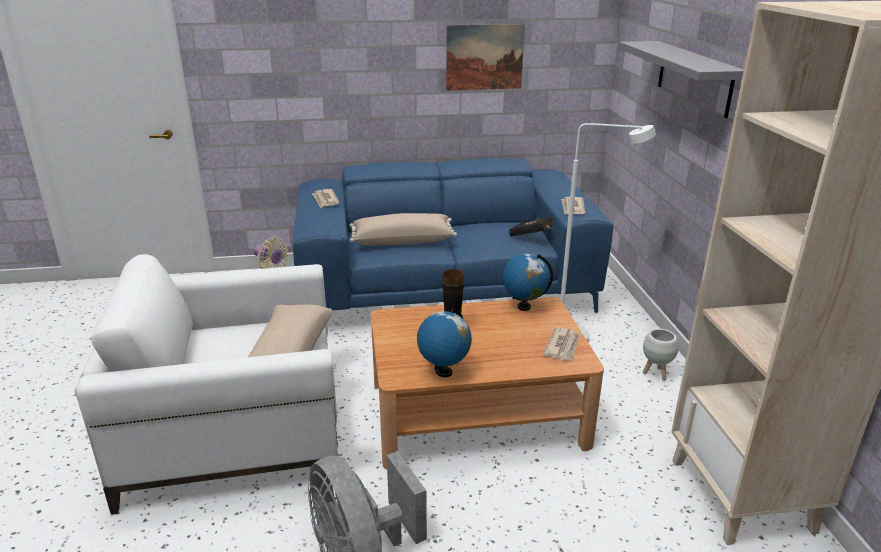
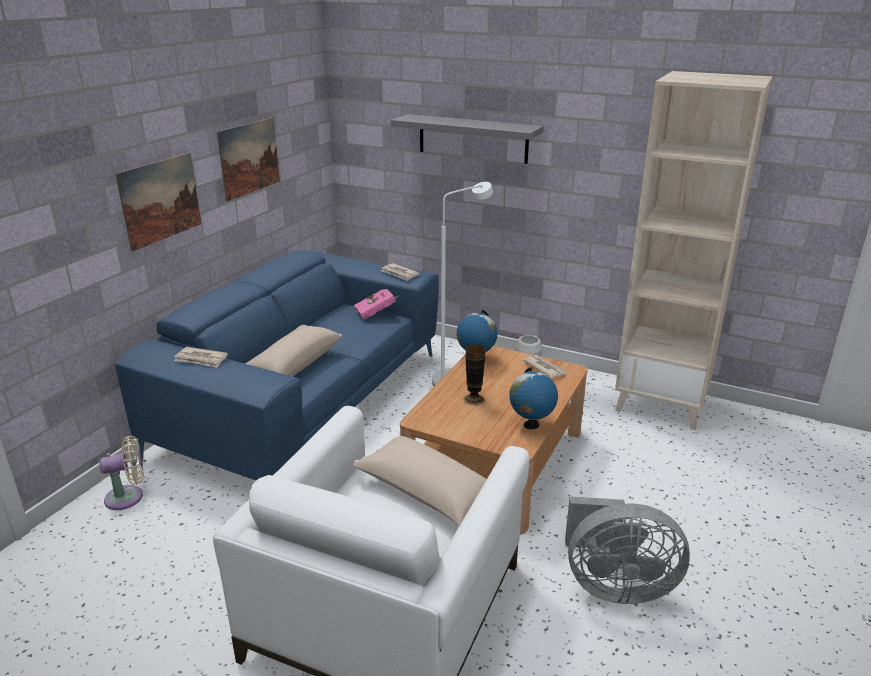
camera: 55 degrees left, 0 degrees up
black book [509,217,554,236] -> pink book [354,289,400,320]
none -> picture [115,153,201,251]

